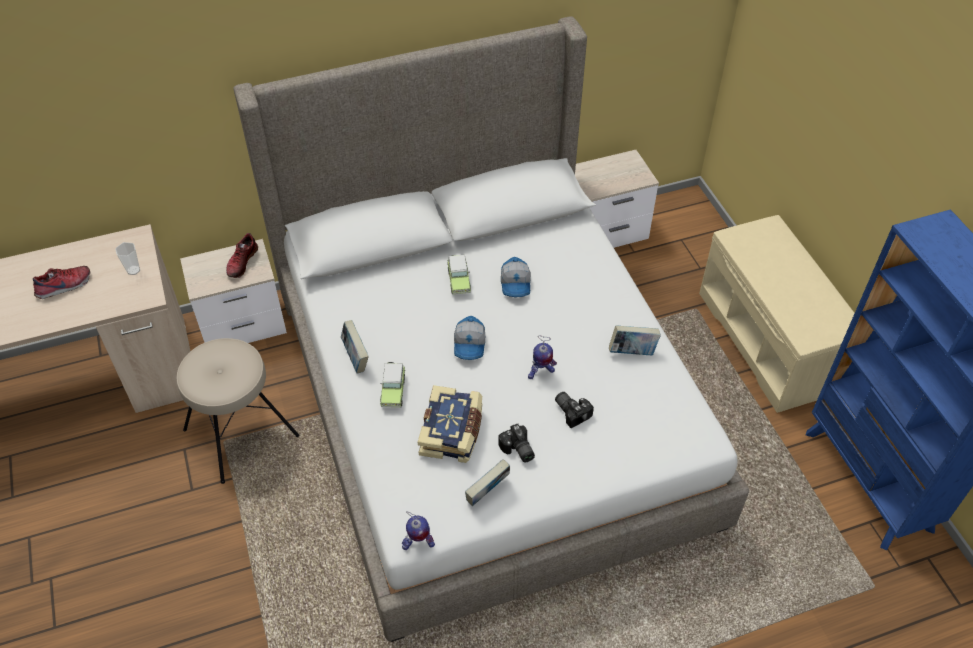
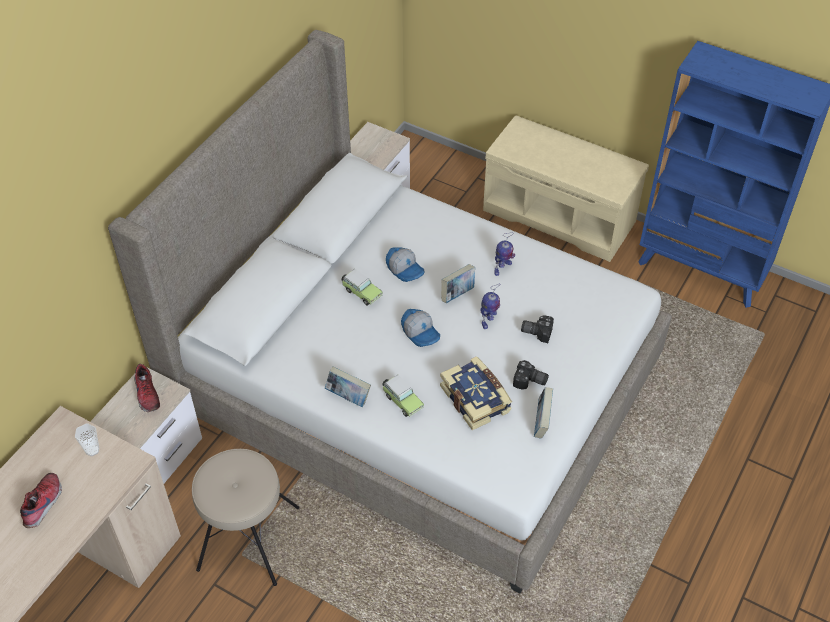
camera: 40 degrees left, 0 degrees up
toy robot [402,511,435,550] -> toy robot moved to [494,232,515,276]
book [609,325,661,355] -> book moved to [441,264,475,303]

